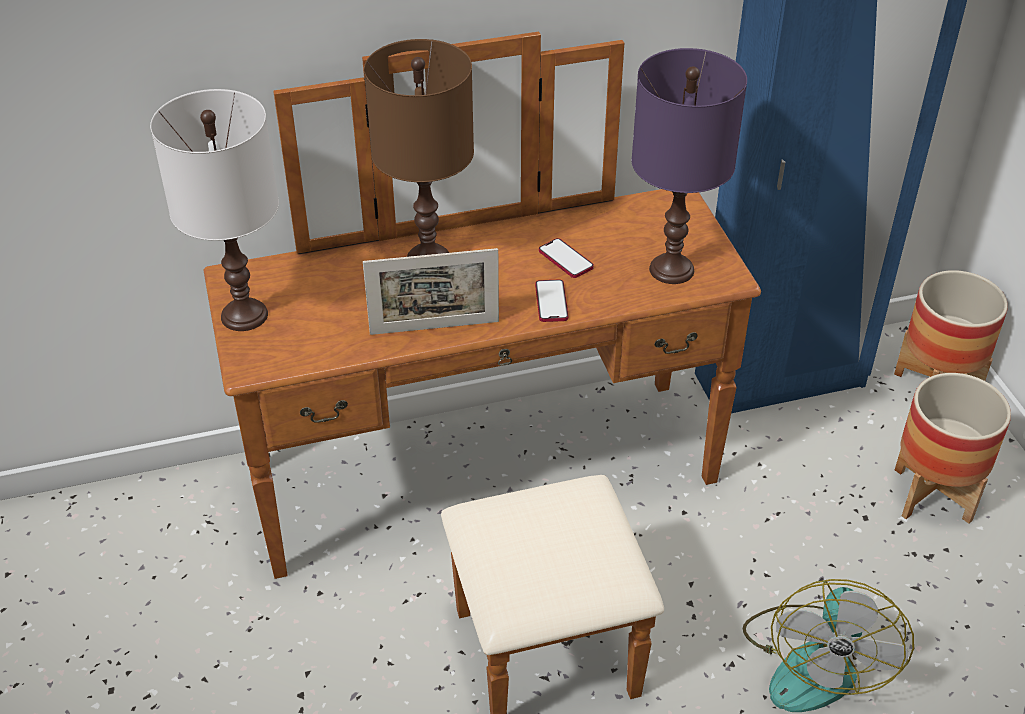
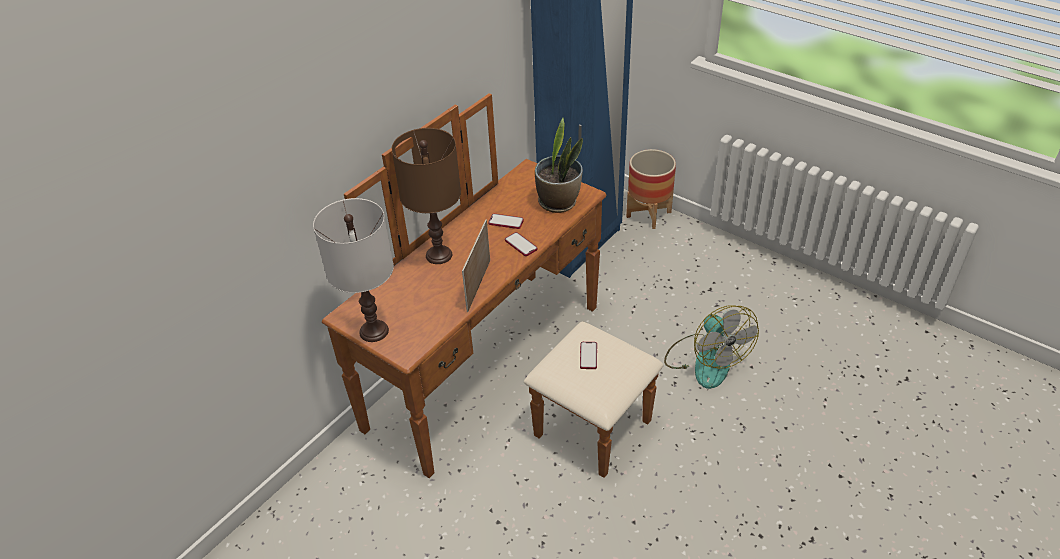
camera: 35 degrees left, 0 degrees up
picture frame [363,248,499,335] -> picture frame turned 150 degrees clockwise [462,220,490,312]
purple table lamp [631,48,747,284] -> potted plant [535,118,583,213]
planter [895,373,1011,524] -> none
none -> phone [580,342,597,369]

